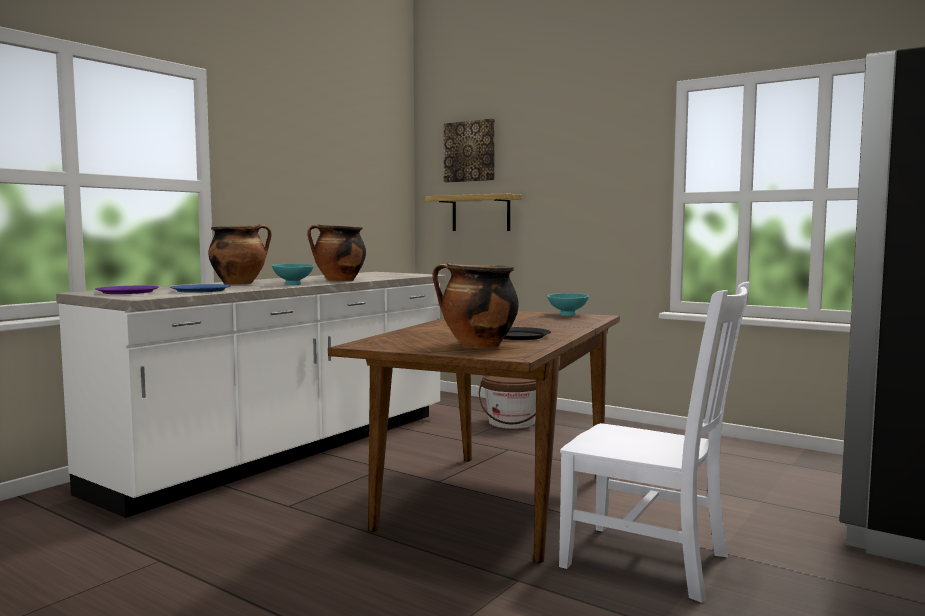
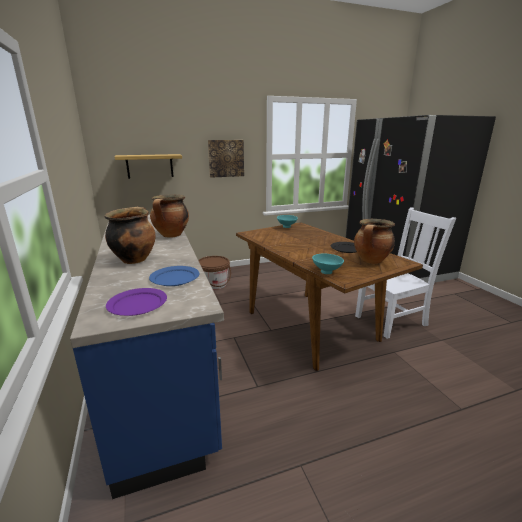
camera: 55 degrees left, 15 degrees up
white counter [56,272,446,518] -> blue counter [70,214,224,499]
turquoise bowl [272,264,314,285] -> turquoise bowl moved to [312,254,344,274]
picture [444,119,495,182] -> picture moved to [208,140,244,178]

